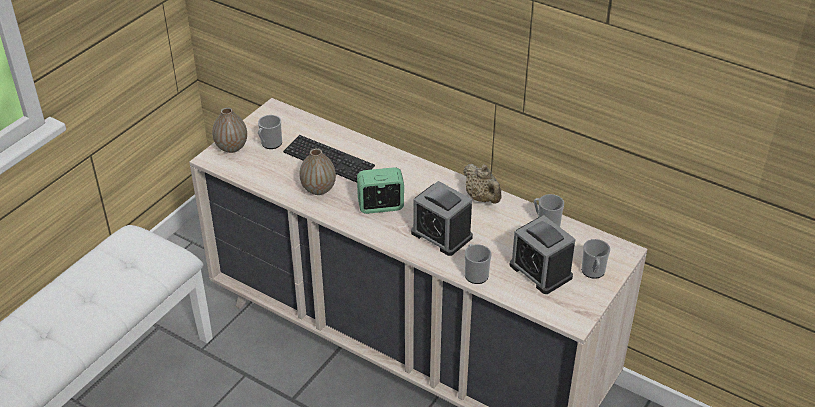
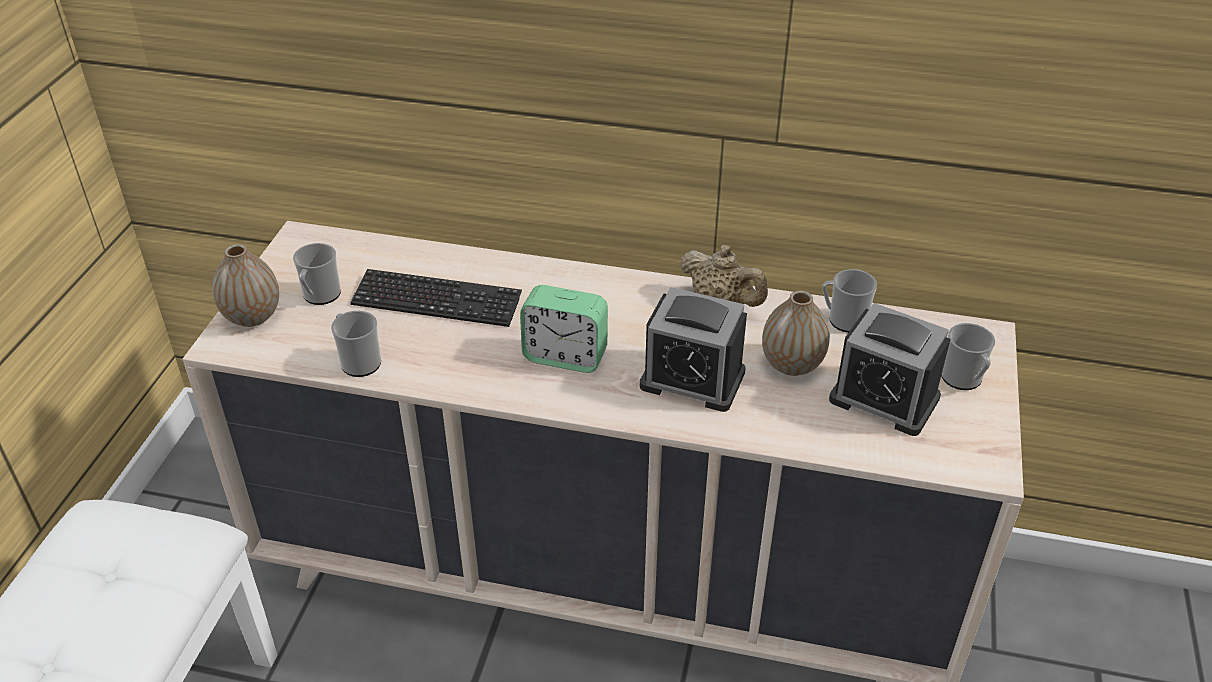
camera: 20 degrees left, 0 degrees up
vase [300,148,336,195] -> vase moved to [762,291,830,376]
alarm clock [357,167,404,214] -> alarm clock turned 135 degrees counterclockwise [520,285,608,373]
mug [465,244,492,284] -> mug moved to [331,311,381,377]

